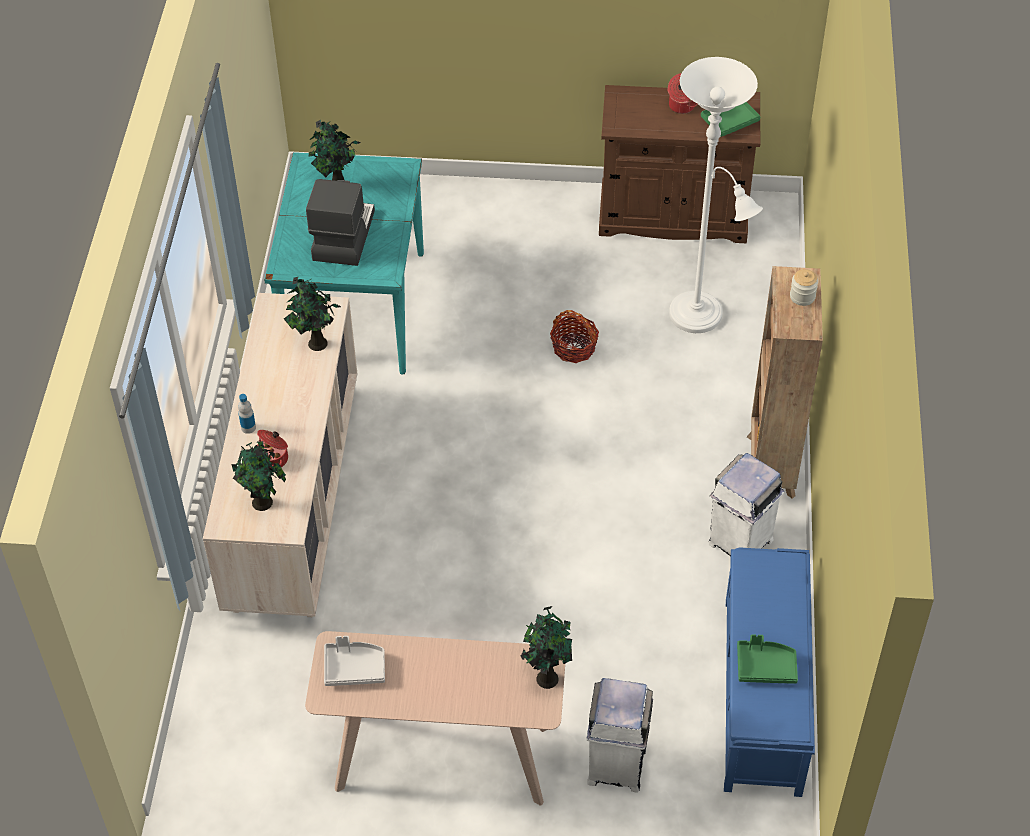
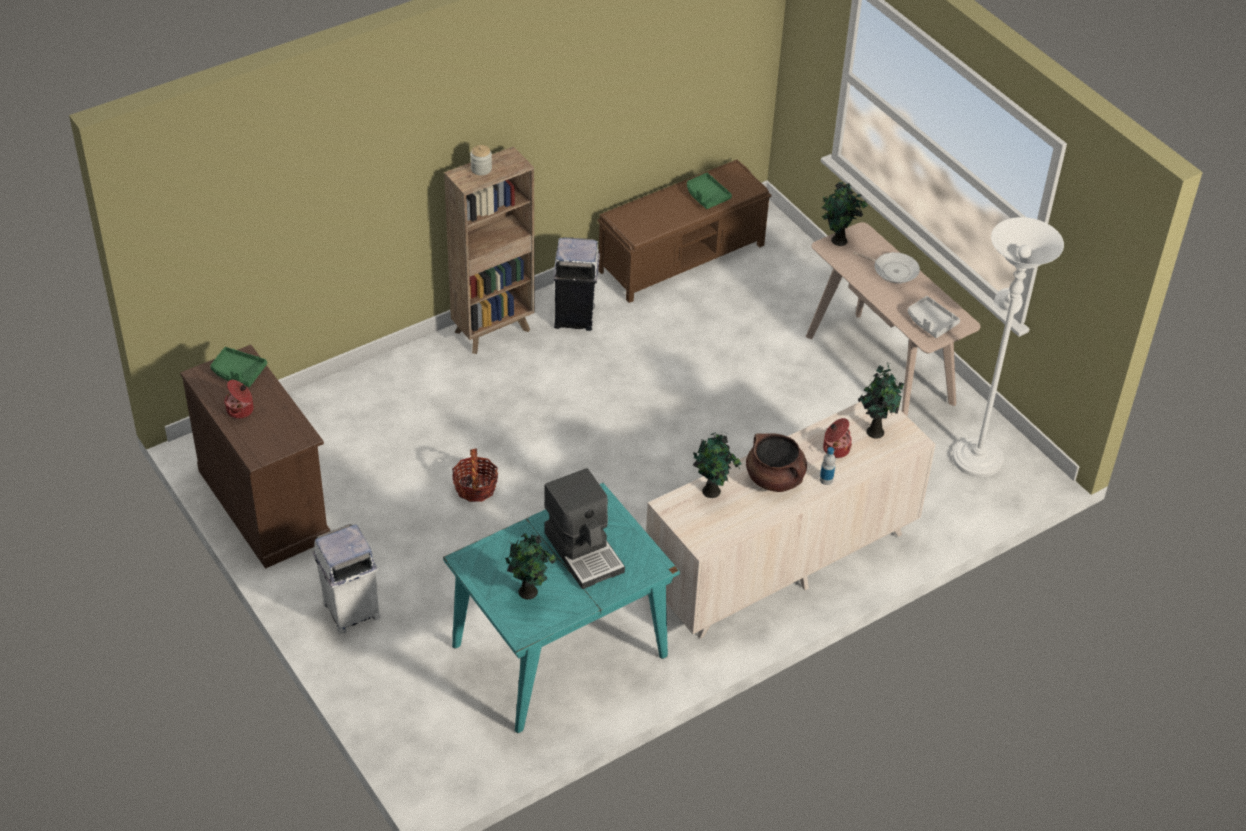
camera: 130 degrees left, 5 degrees down
coffee machine [306,179,375,266] -> coffee machine turned 90 degrees counterclockwise [544,468,625,589]
white trash can [587,678,653,793] -> white trash can moved to [312,524,381,633]
white floor lamp [669,57,763,333] -> white floor lamp moved to [952,217,1064,477]
blue bench [724,548,815,797] -> brown bench [597,159,772,303]
none -> brown cooking pot [746,433,807,492]
none -> frying pan [852,251,920,284]

